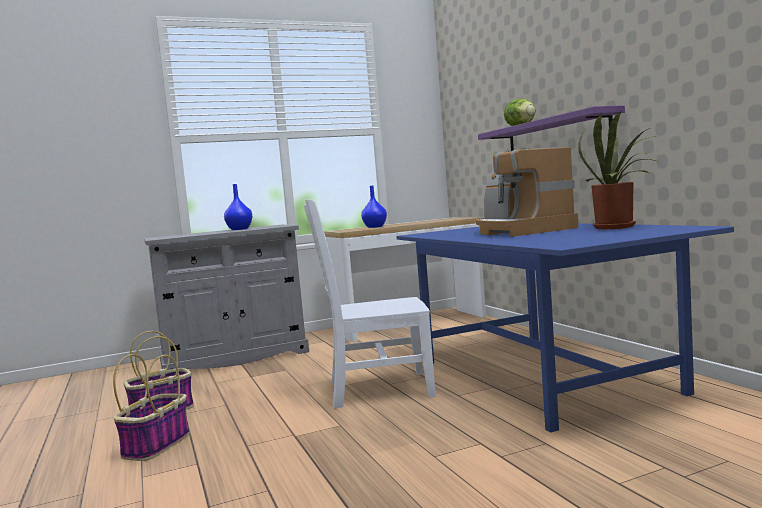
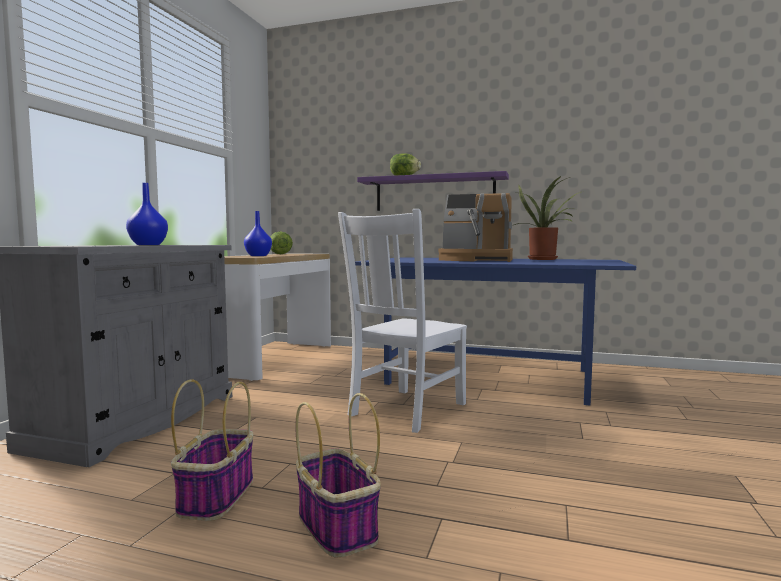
camera: 50 degrees left, 0 degrees up
none -> lettuce [271,232,293,254]

